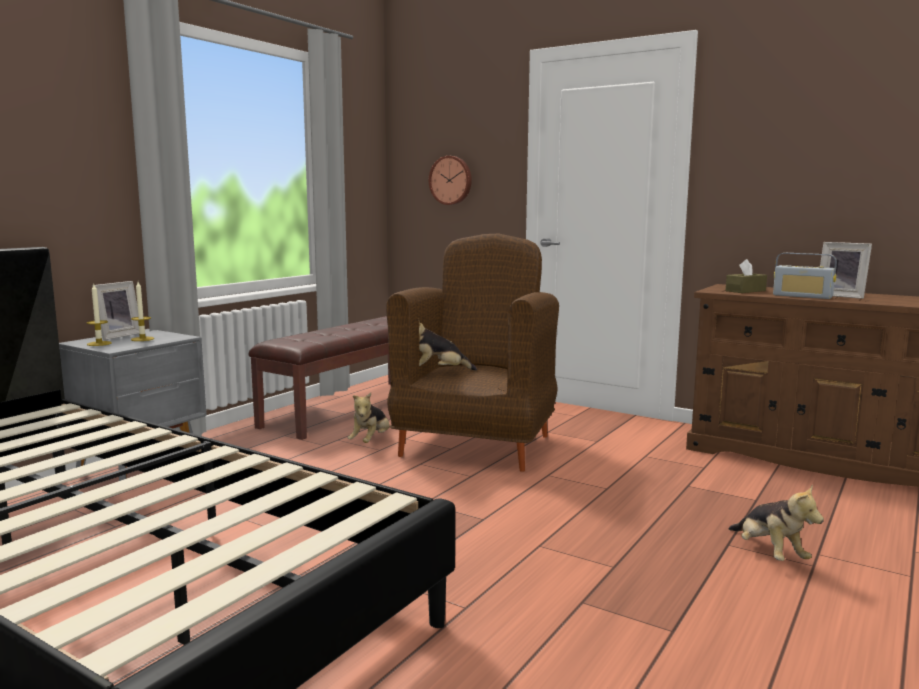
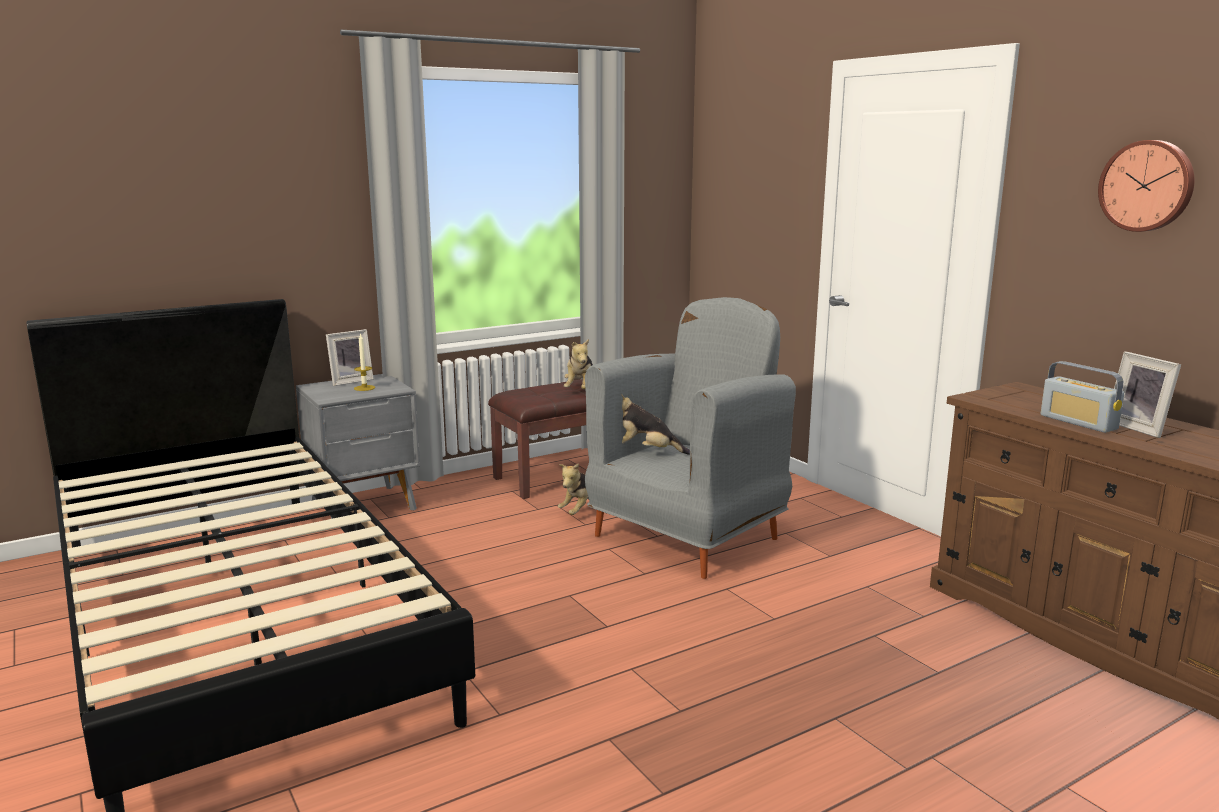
camera: 25 degrees right, 5 degrees up
candle [87,284,112,346] -> none
brown armchair [386,234,559,472] -> grey armchair [585,297,796,579]
wall clock [429,156,472,205] -> wall clock moved to [1098,140,1195,232]
brown tissue box [725,259,767,293] -> none
plush toy [729,484,824,561] -> plush toy moved to [564,339,593,389]

